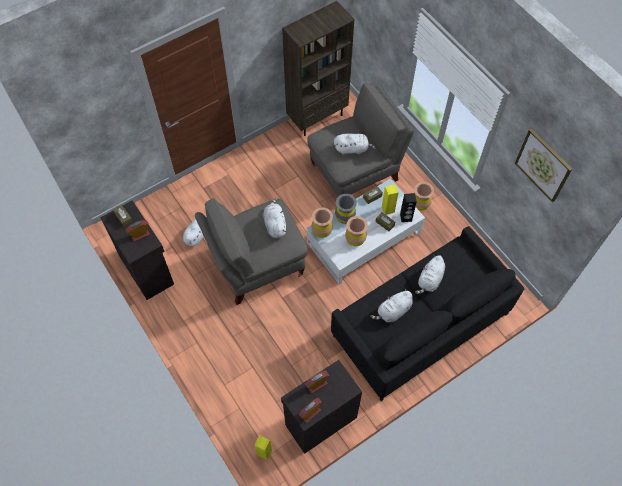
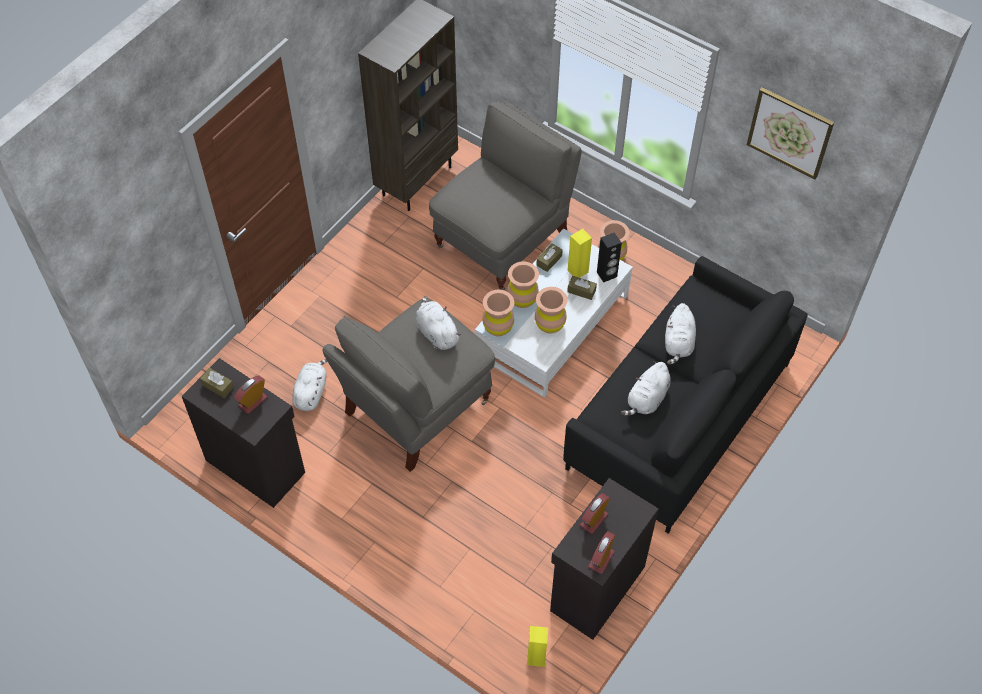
camera: 20 degrees left, 5 degrees down
white plush toy [334,133,376,155] -> none
grey vase [335,194,357,224] -> brown vase [507,262,539,308]

